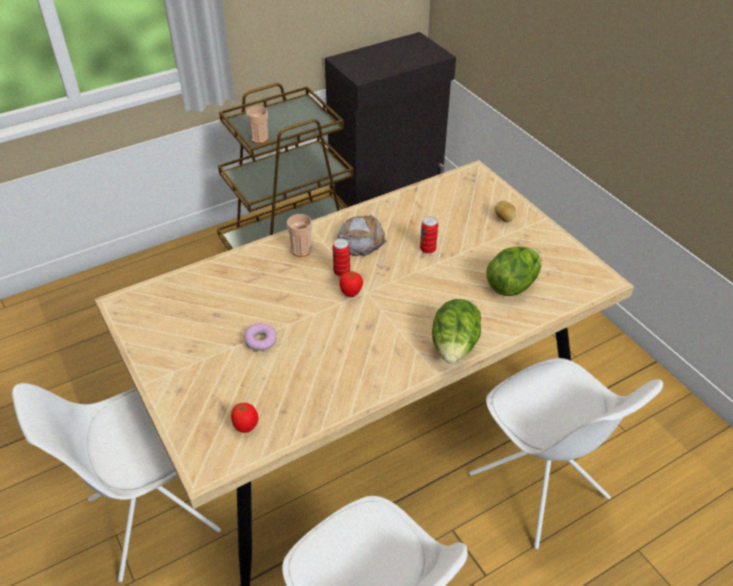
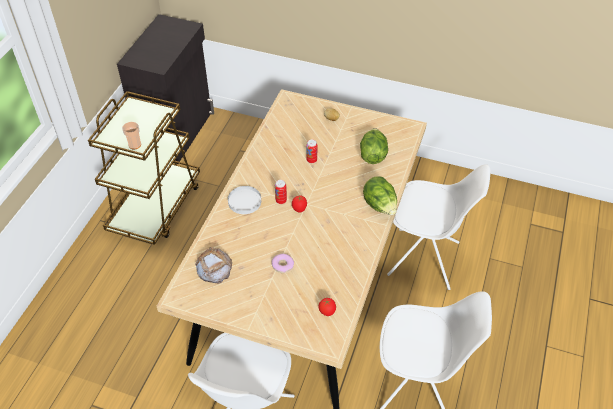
camera: 40 degrees left, 5 degrees up
cup [287,214,312,257] -> white plate [228,186,261,214]
bread [337,214,387,256] -> bread moved to [195,247,232,283]

